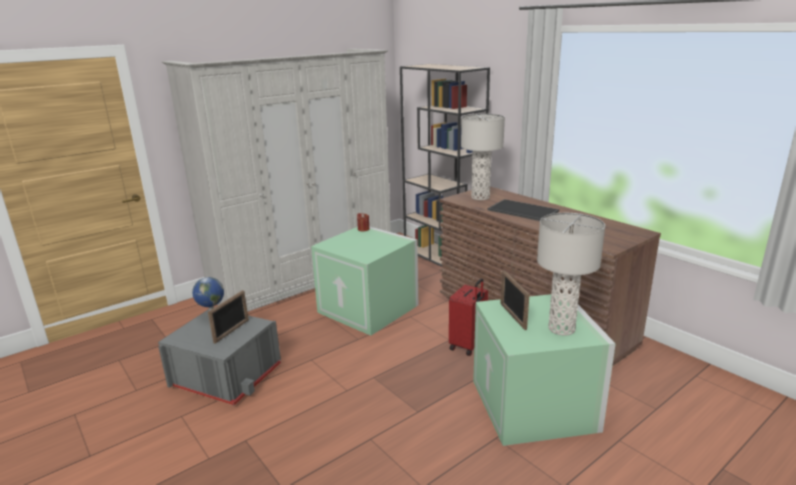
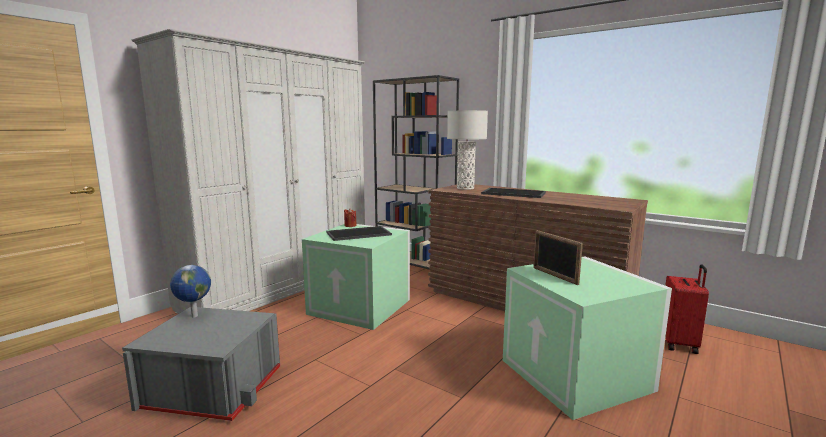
camera: 15 degrees left, 10 degrees down
picture frame [208,290,249,344] -> none
red suitcase [449,278,488,356] -> red suitcase moved to [665,264,709,354]
white table lamp [537,213,605,335] -> none
none -> tray [326,226,392,241]

